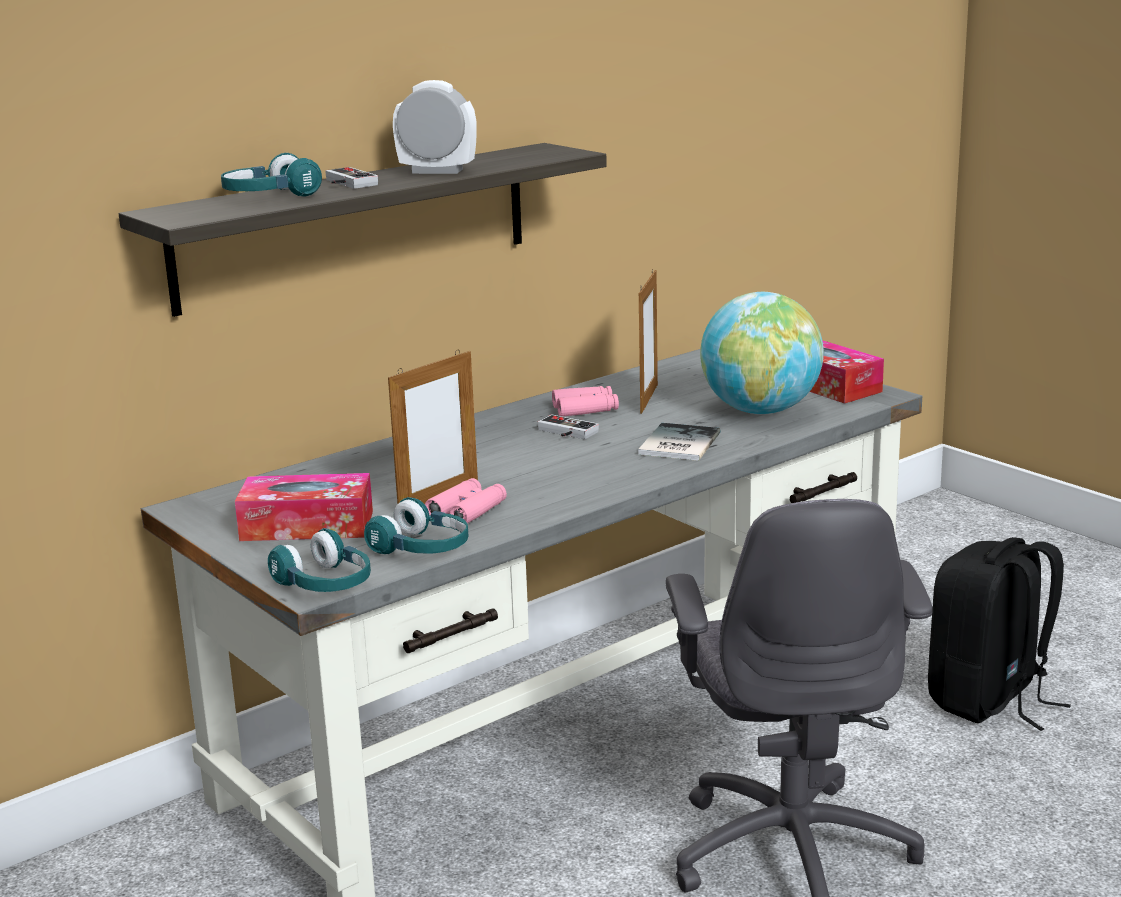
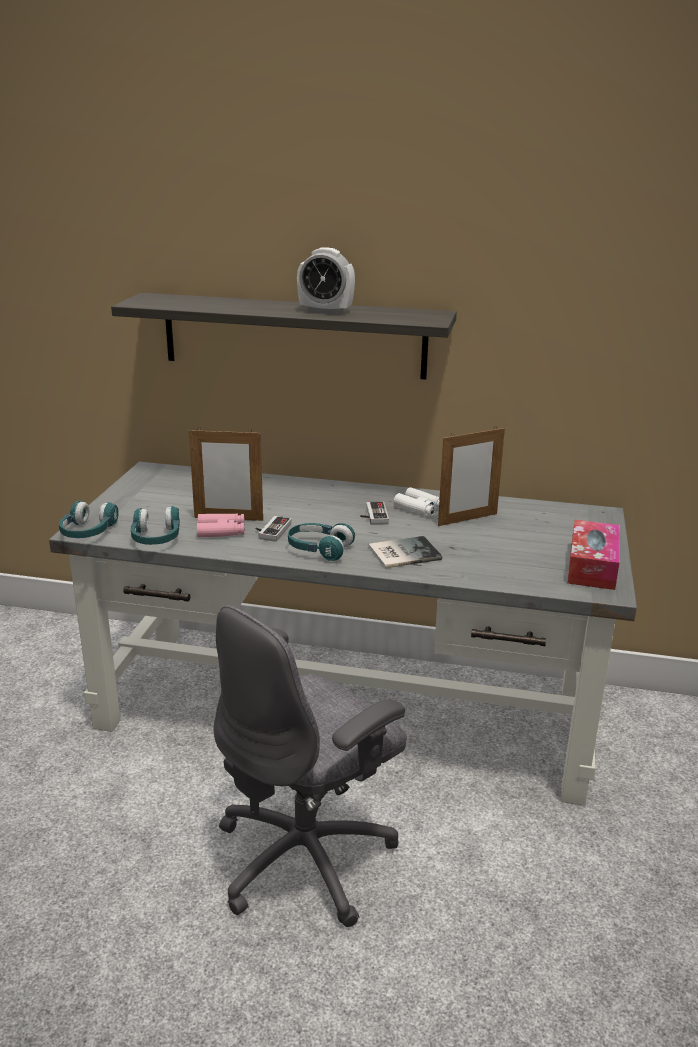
camera: 50 degrees right, 5 degrees up
turquoise headphones [221,153,322,196] -> turquoise headphones moved to [288,523,355,561]
tissue box [235,473,373,541] -> none
game controller [325,167,378,189] -> game controller moved to [256,516,292,542]
alarm clock [393,80,477,174] -> alarm clock turned 135 degrees clockwise [297,247,355,315]
pink binoculars [552,386,619,417] -> white binoculars [393,487,440,517]
globe [700,292,824,414] -> none
black backpack [928,537,1071,731] -> none

